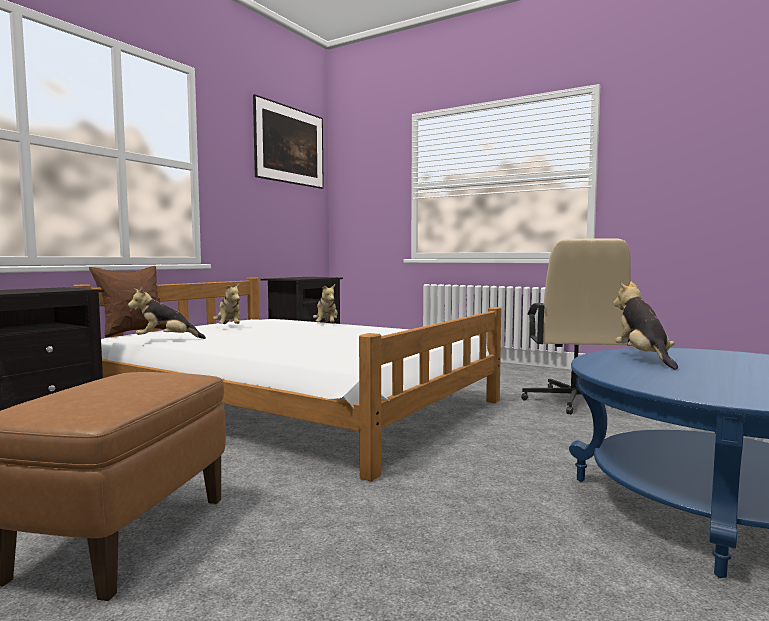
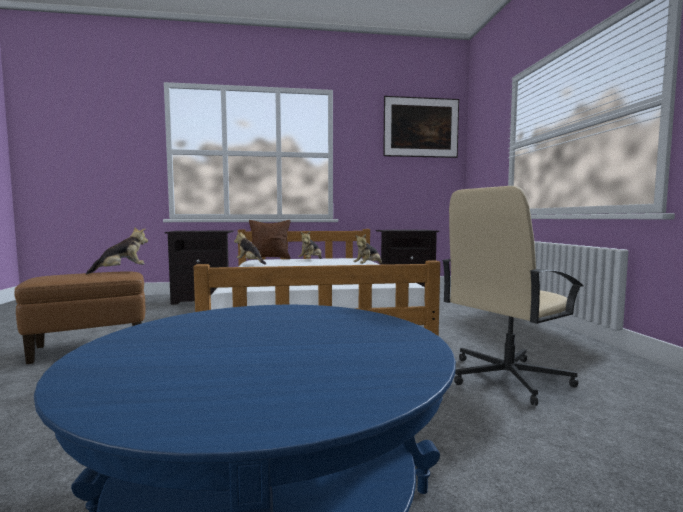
camera: 50 degrees right, 0 degrees up
plush toy [613,280,678,369] -> plush toy moved to [86,227,148,274]

